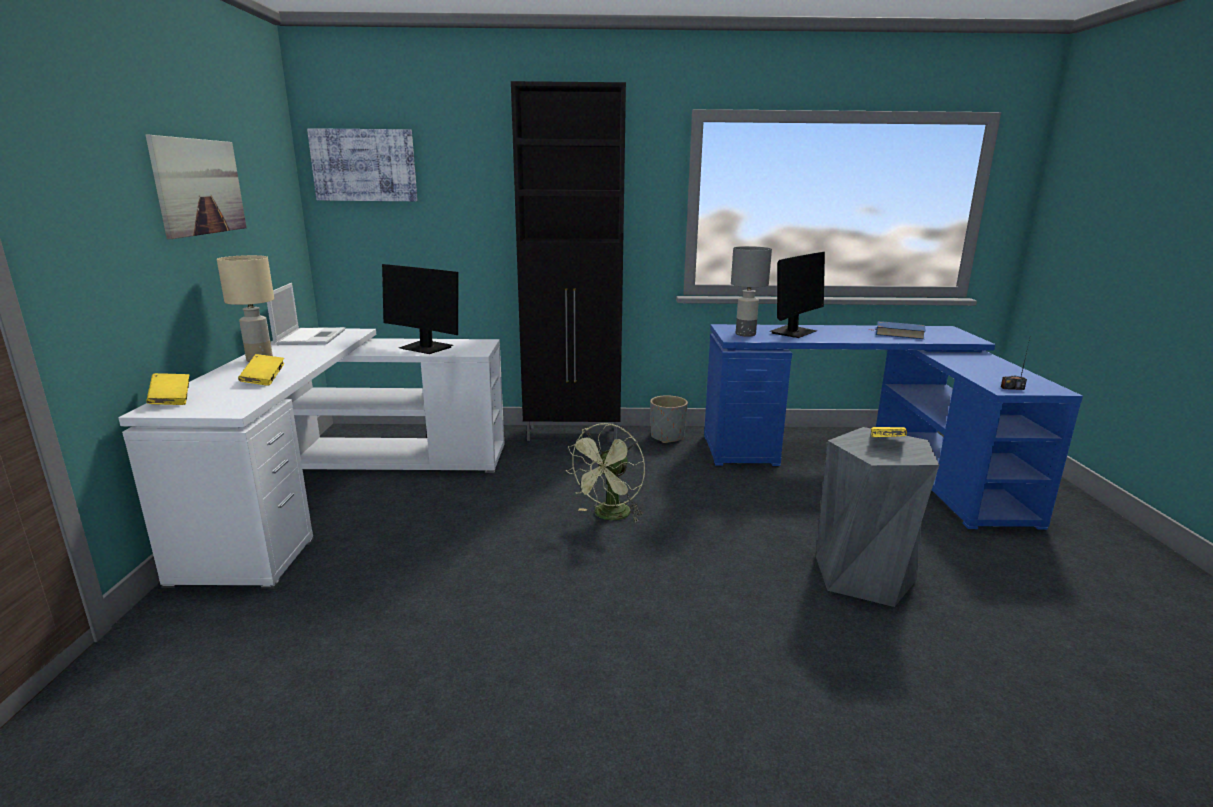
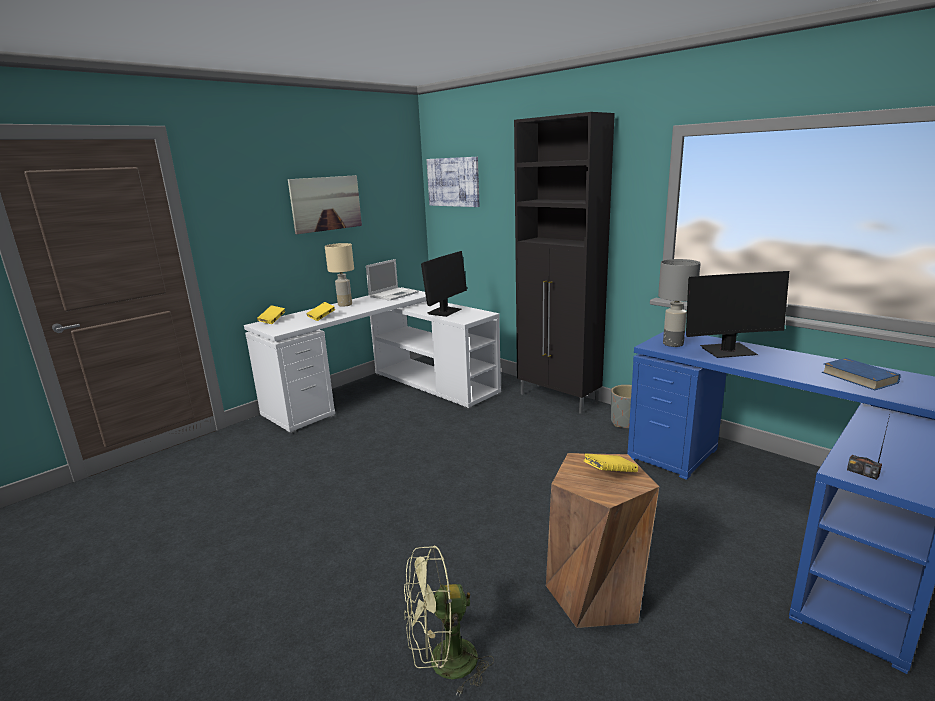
camera: 45 degrees right, 0 degrees up
monitor [382,264,458,354] -> monitor turned 135 degrees counterclockwise [421,251,467,317]
green fan [565,423,645,522] -> green fan moved to [404,545,494,697]
grey stool [816,427,939,607] -> brown stool [546,453,659,628]

